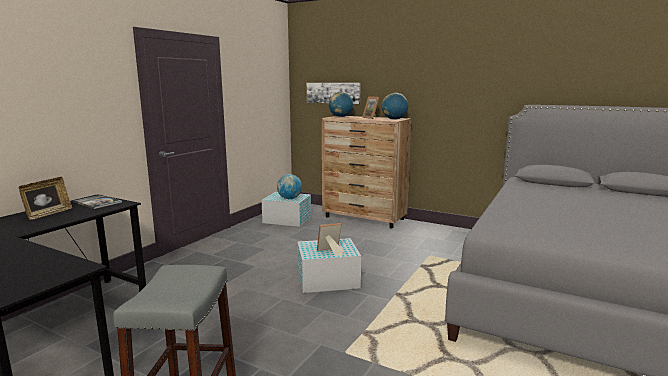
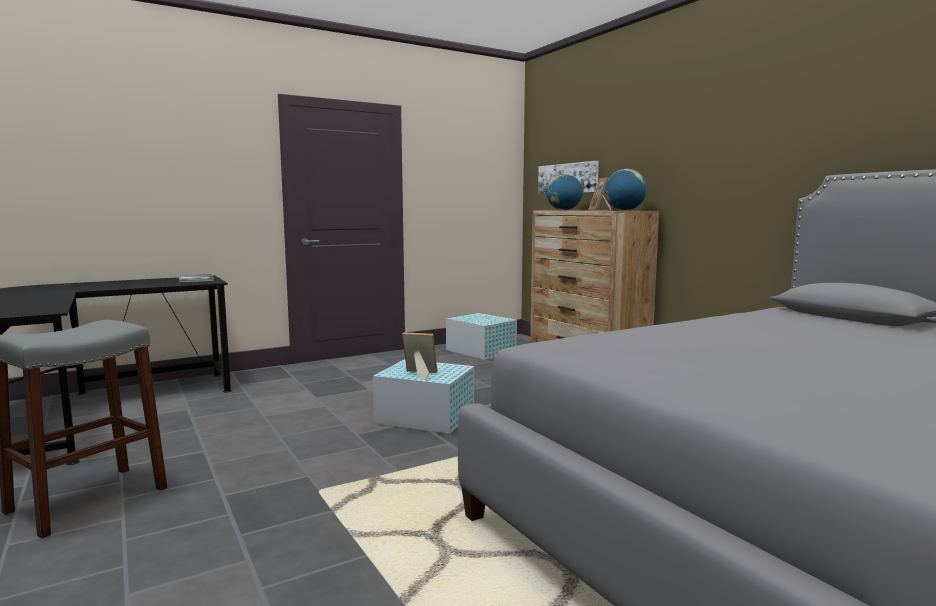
camera: 30 degrees right, 5 degrees down
picture frame [18,177,73,220] -> none
globe [277,174,302,199] -> none

